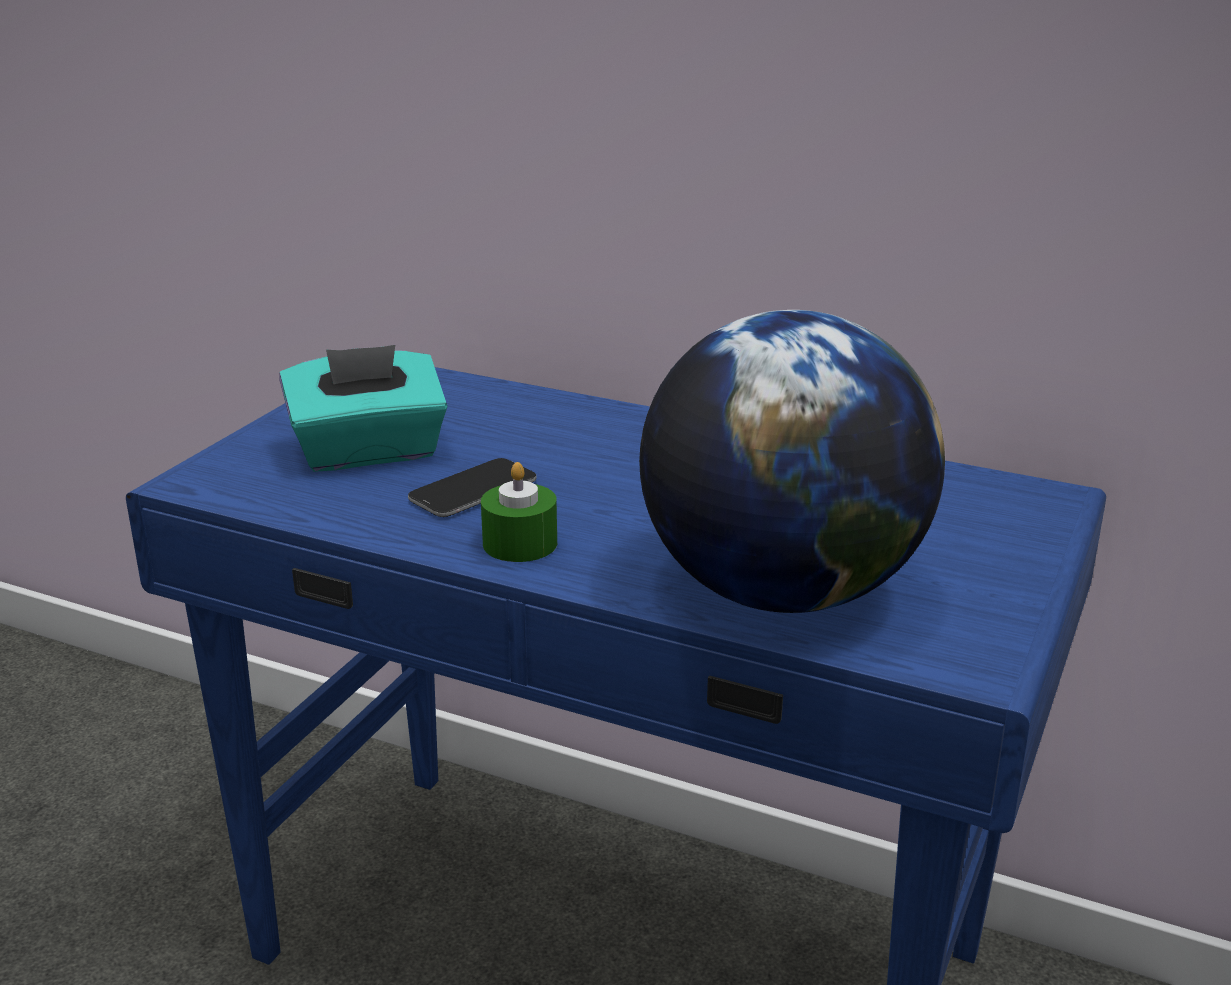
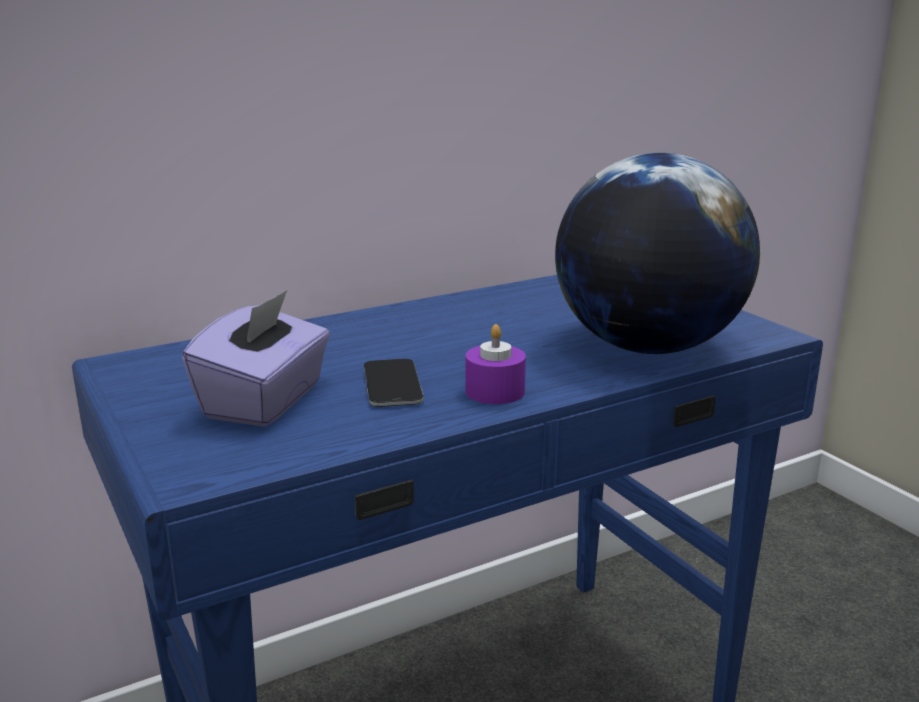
camera: 55 degrees left, 5 degrees down
turquoise tissue box [279,345,448,472] -> purple tissue box [182,290,330,427]
green candle [481,462,557,562] -> purple candle [465,324,526,404]

